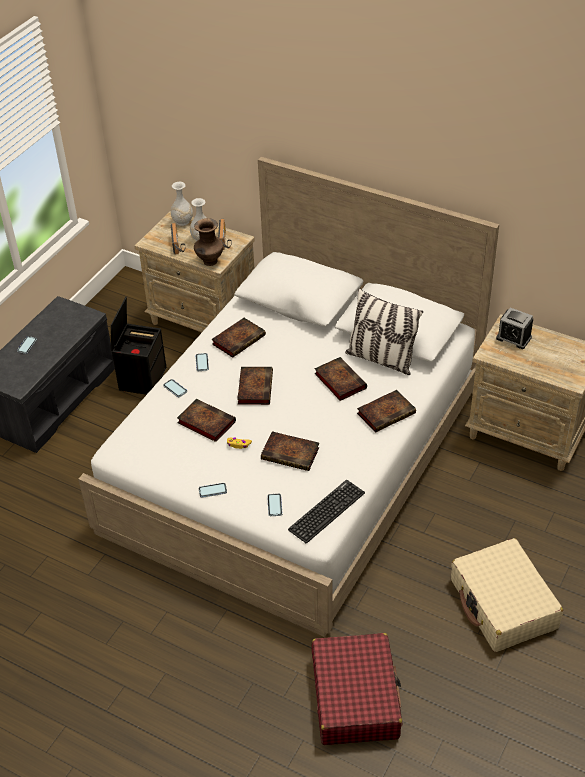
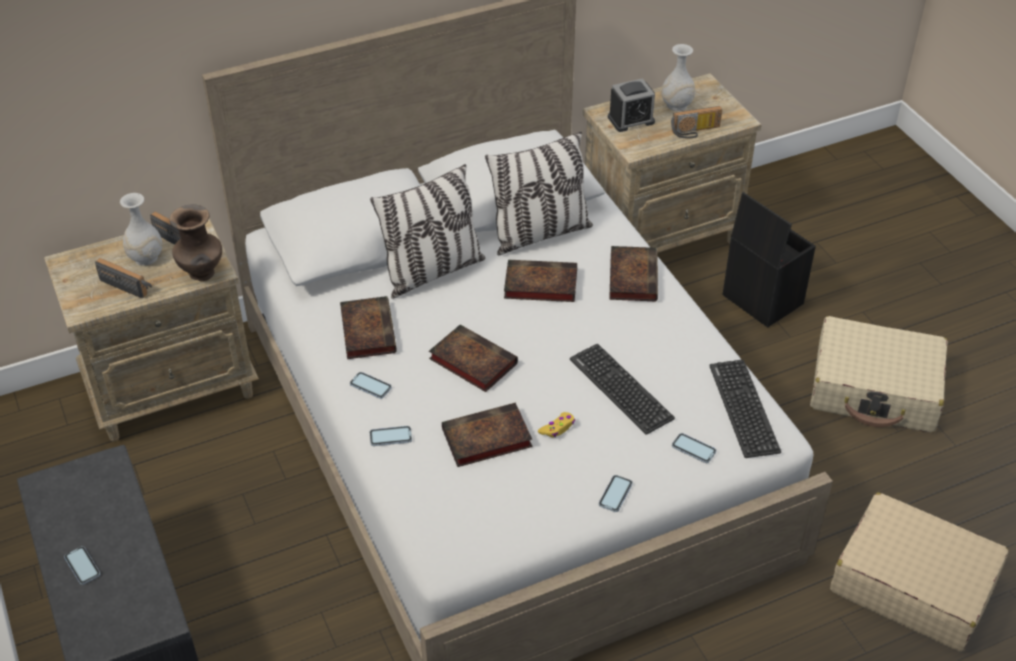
camera: 55 degrees left, 0 degrees up
black storage box [111,297,167,395] -> black storage box moved to [723,192,816,328]
white vase [171,182,193,226] -> white vase moved to [661,44,695,111]
book [261,431,319,471] -> keyboard [570,344,675,434]
red suitcase [312,633,402,745] -> beige suitcase [830,492,1009,652]
none -> pillow [370,164,485,299]
none -> radio [671,106,722,138]

